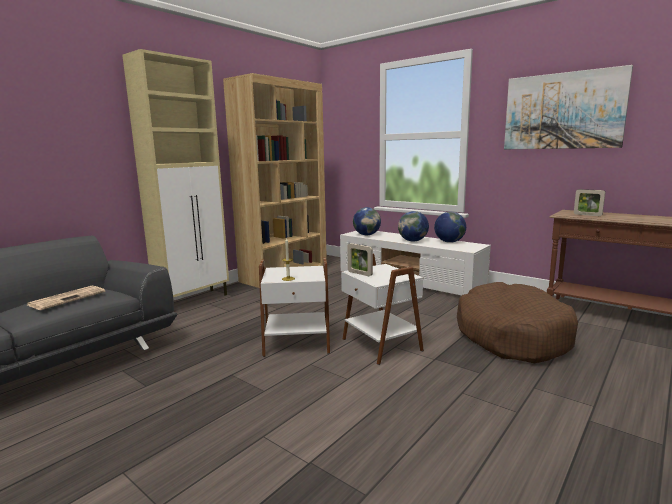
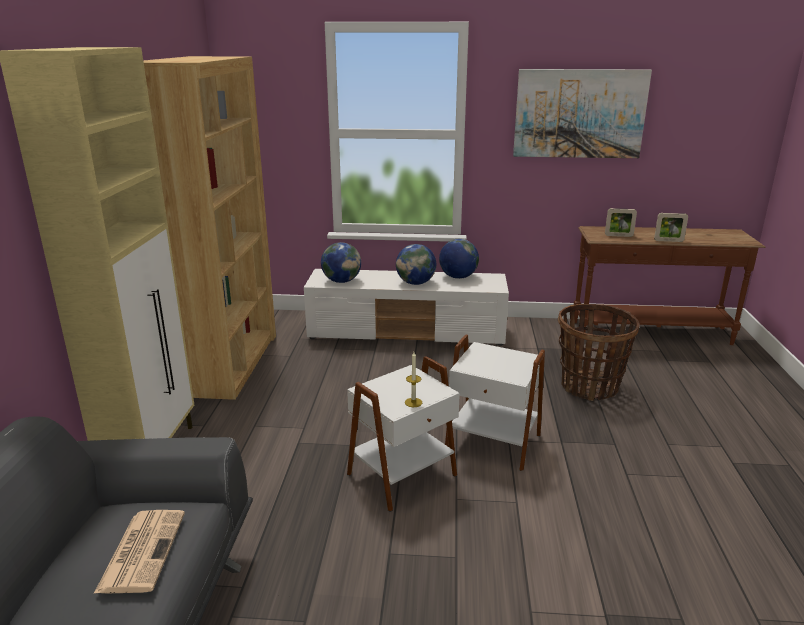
camera: 35 degrees left, 10 degrees up
picture frame [347,243,373,276] -> picture frame moved to [654,213,688,242]
brown dog bed [457,282,578,363] -> basket [558,304,639,401]

